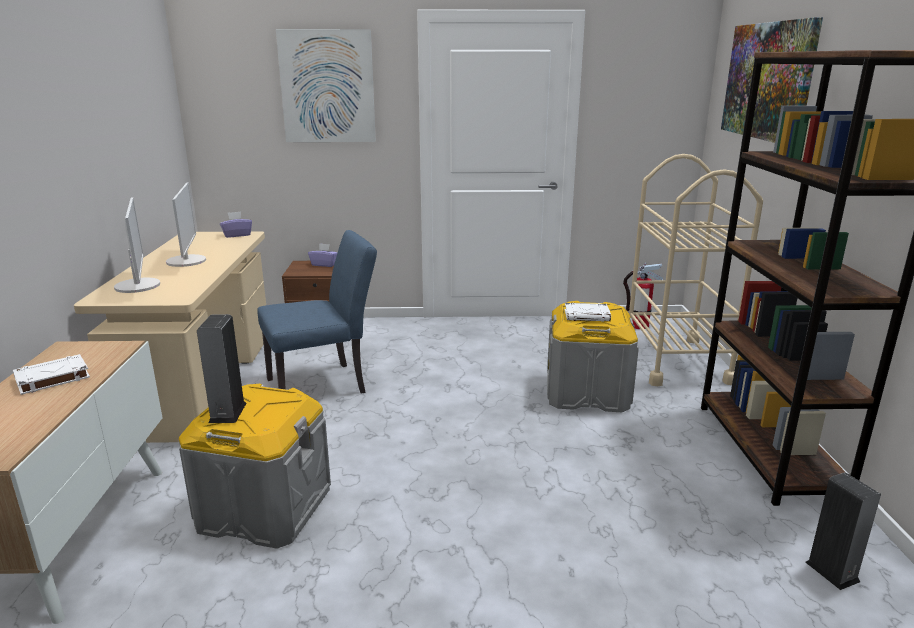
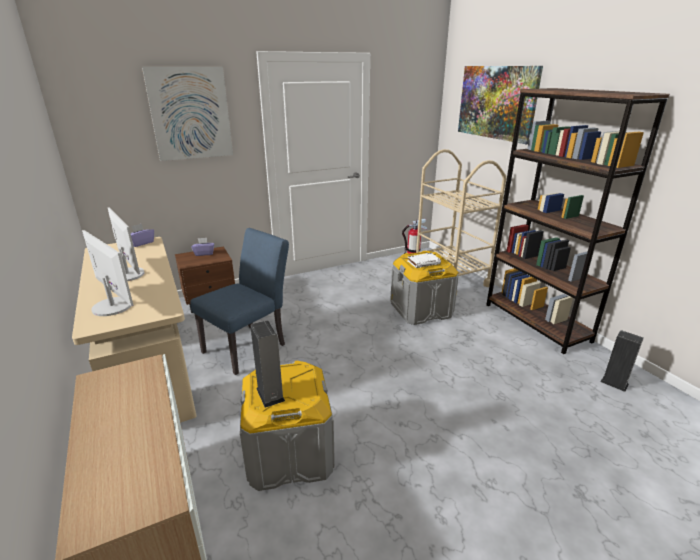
camera: 25 degrees left, 5 degrees up
white book [13,354,90,395] -> none

